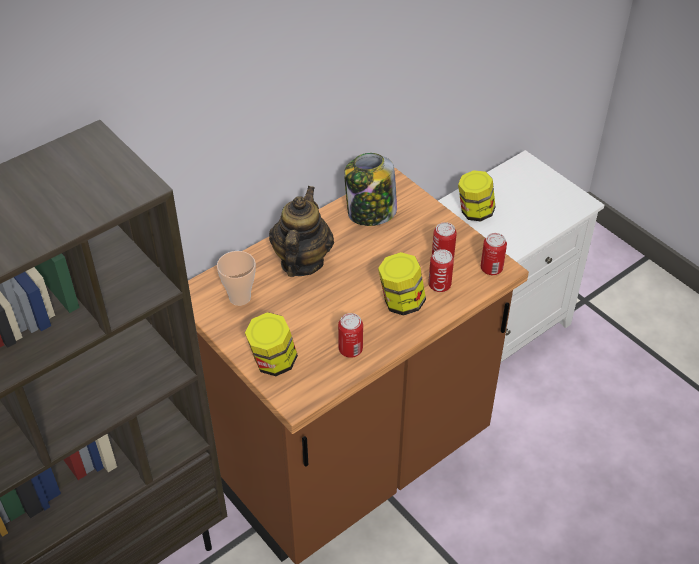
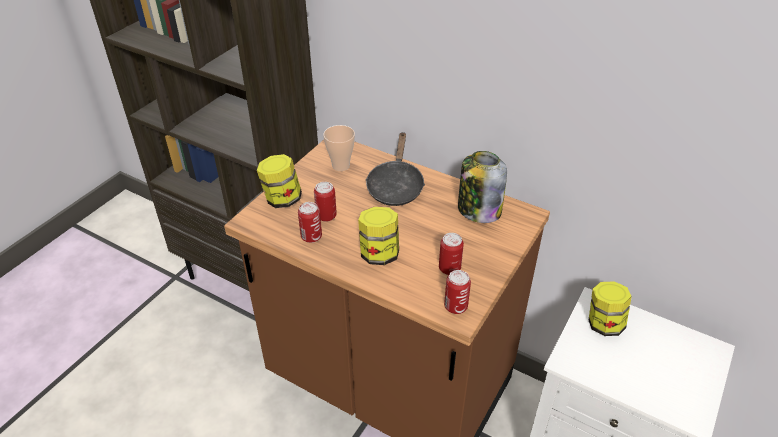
camera: 70 degrees right, 5 degrees down
teapot [269,186,334,277] -> black frying pan [365,133,425,206]
can [428,249,454,292] -> can moved to [314,182,337,222]

